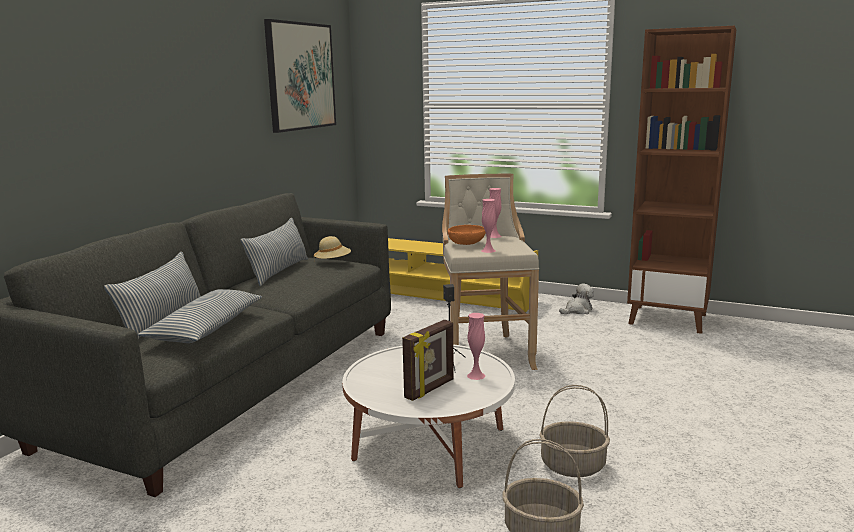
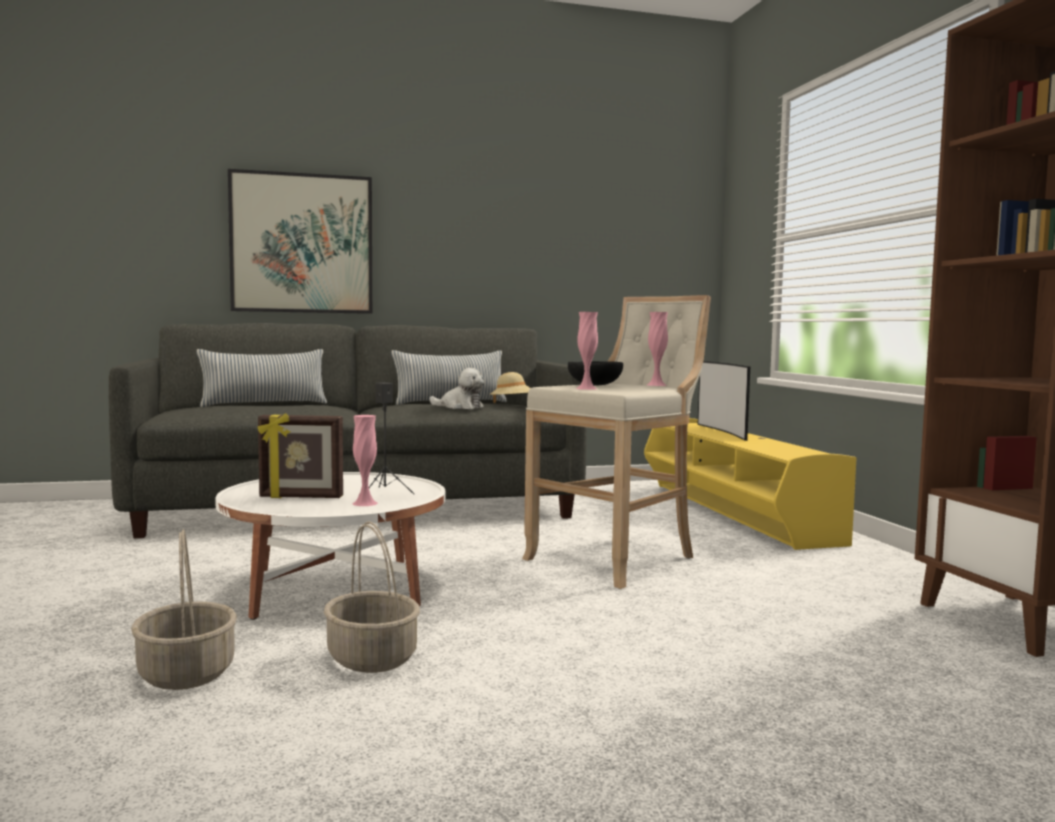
camera: 50 degrees right, 10 degrees down
pillow [138,289,262,343] -> none
picture [264,19,336,133] -> picture moved to [228,169,372,314]
orange bowl [448,225,486,245] -> black bowl [568,361,623,385]
plush toy [559,284,594,314] -> plush toy moved to [429,368,485,409]
none -> television [698,361,750,441]

